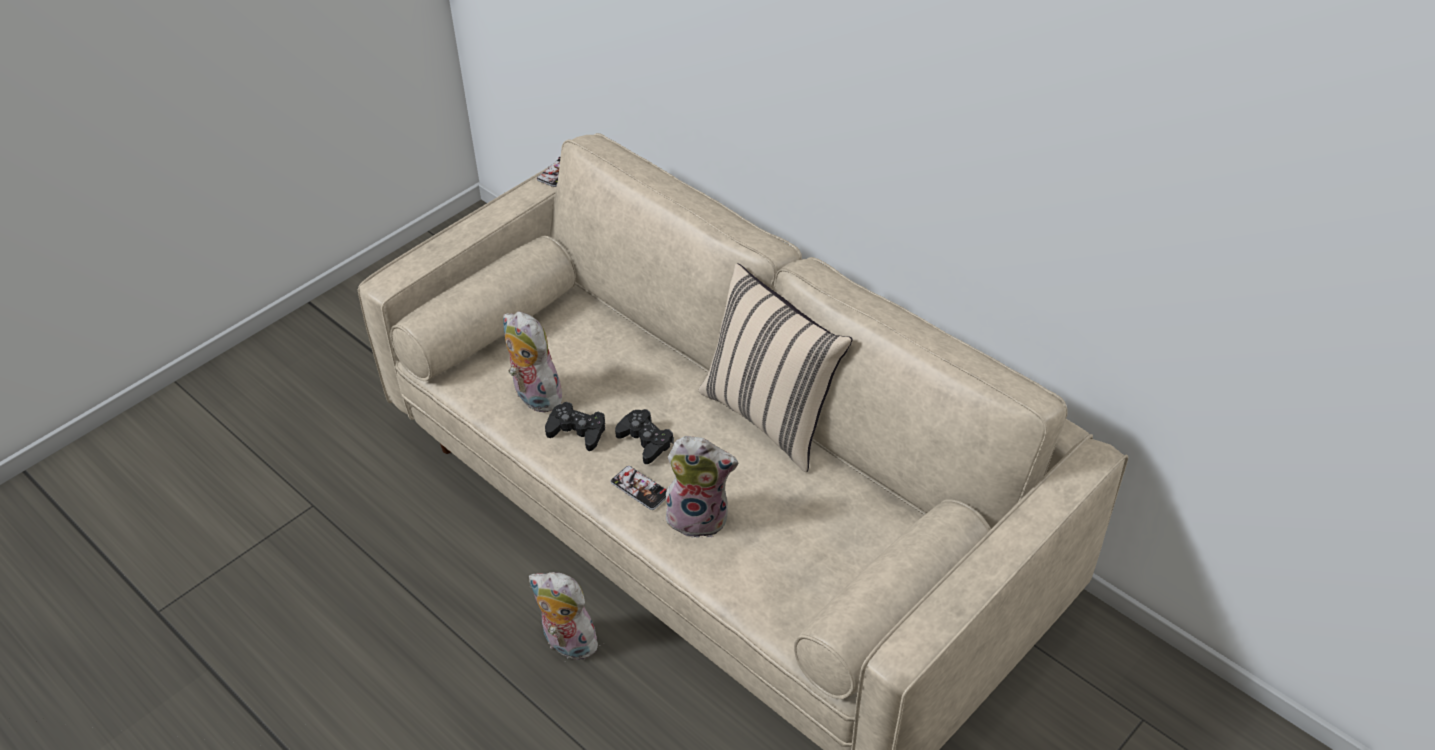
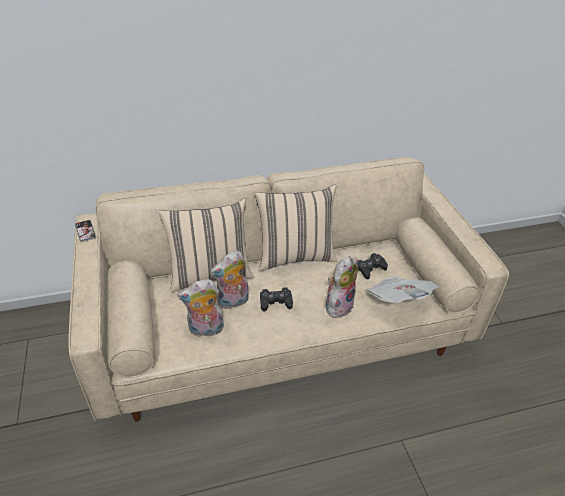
camera: 60 degrees left, 5 degrees down
plush toy [529,572,600,660] -> plush toy moved to [210,251,249,309]
black game controller [545,402,605,451] -> black game controller moved to [358,253,388,279]
phone [611,466,667,510] -> none
none -> beige pillow [158,198,254,293]
none -> newspaper [365,276,439,303]

